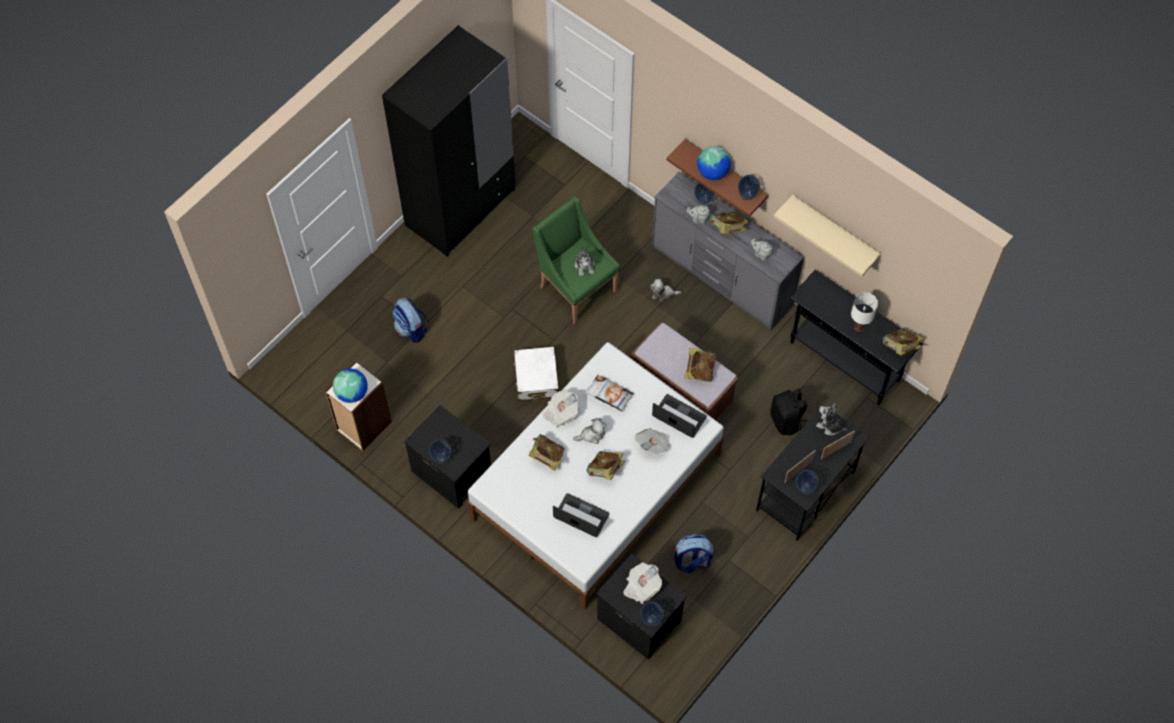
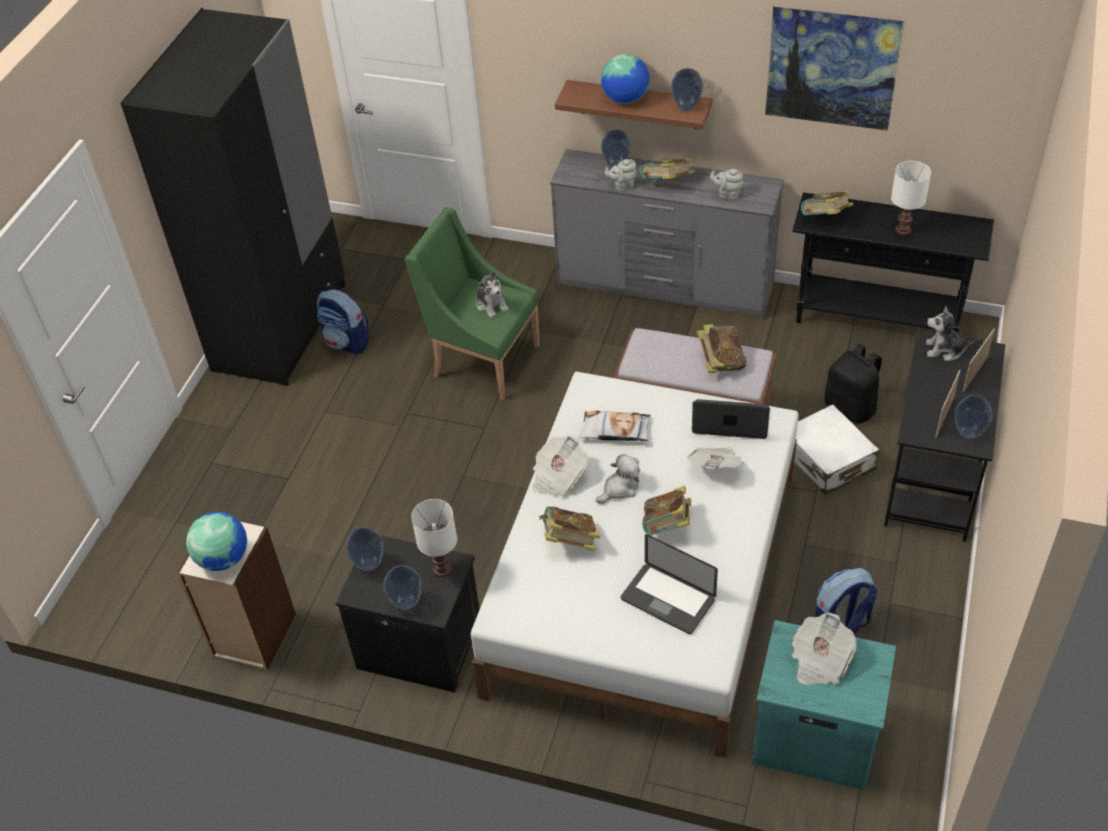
camera: 20 degrees left, 15 degrees down
backpack [392,298,428,343] -> backpack moved to [317,289,369,355]
white suitcase [513,346,559,401] -> white suitcase moved to [794,404,879,495]
laptop [553,493,609,537] -> laptop turned 150 degrees counterclockwise [621,534,718,634]
black nightstand [596,553,687,660] -> turquoise nightstand [752,620,896,790]
vase [640,602,664,626] -> vase moved to [346,527,384,571]
plush toy [650,279,682,302] -> none
beige shelf [774,195,881,277] -> picture [765,6,905,131]
book [883,329,923,355] -> book moved to [801,190,853,215]
none -> white table lamp [411,499,457,577]

